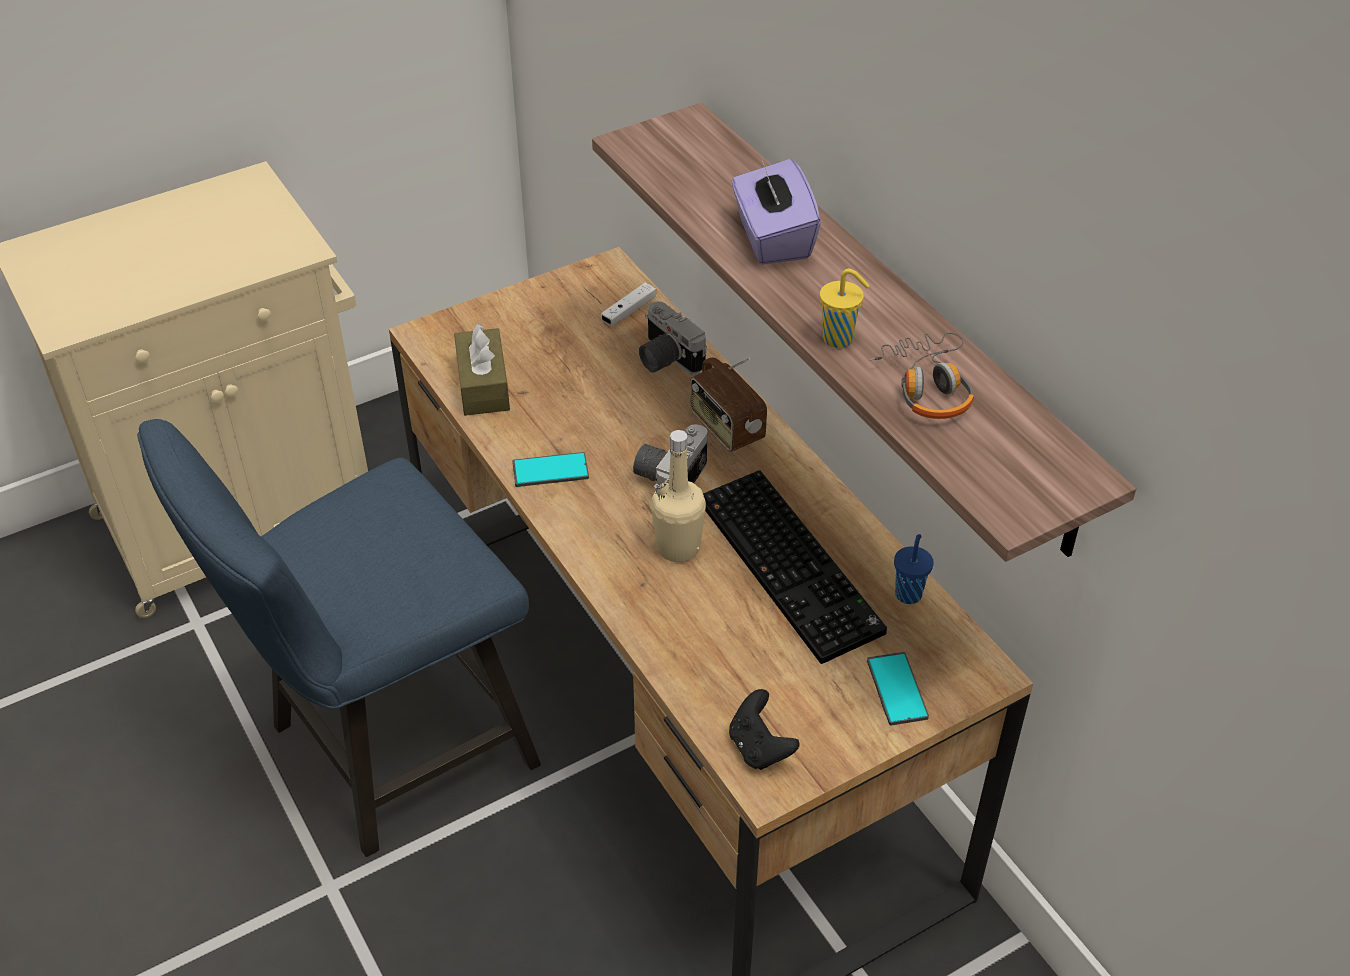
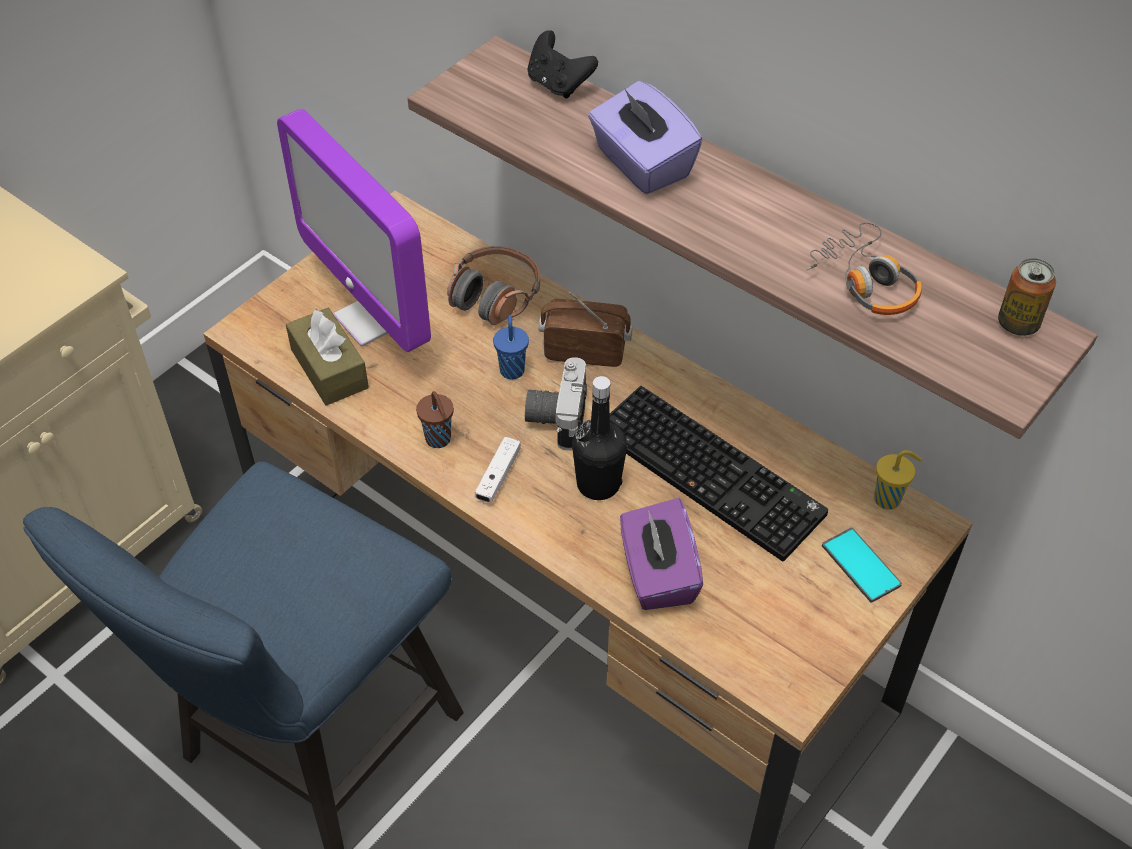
camera: 20 degrees left, 5 degrees up
phone [512,452,589,487] -> brown cup [416,391,454,448]
white game controller [601,283,656,325] -> white game controller moved to [475,437,521,503]
camera [639,301,707,375] -> headphones [447,246,540,325]
beige bottle [651,430,706,562] -> black bottle [572,376,627,500]
radio [690,358,767,452] -> radio turned 150 degrees clockwise [538,292,633,367]
black game controller [729,689,800,770] -> black game controller moved to [528,30,598,99]
yellow cup [820,269,869,348] -> yellow cup moved to [874,450,922,510]
blue cup [894,534,934,604] -> blue cup moved to [493,315,529,380]
none -> monitor [277,109,431,352]
none -> purple tissue box [620,498,703,610]
none -> can [998,258,1056,336]

